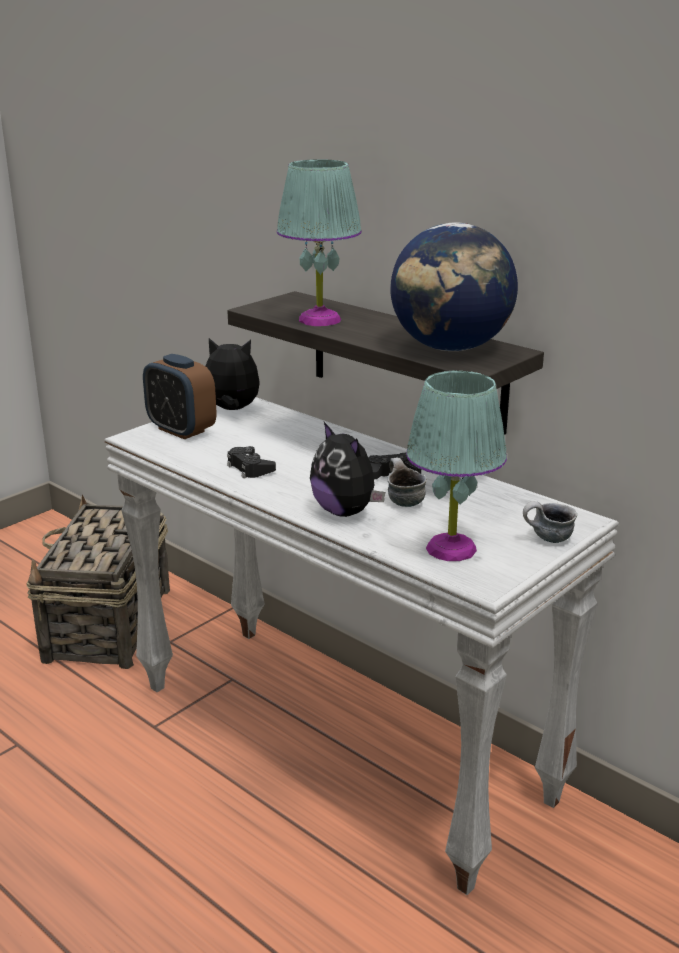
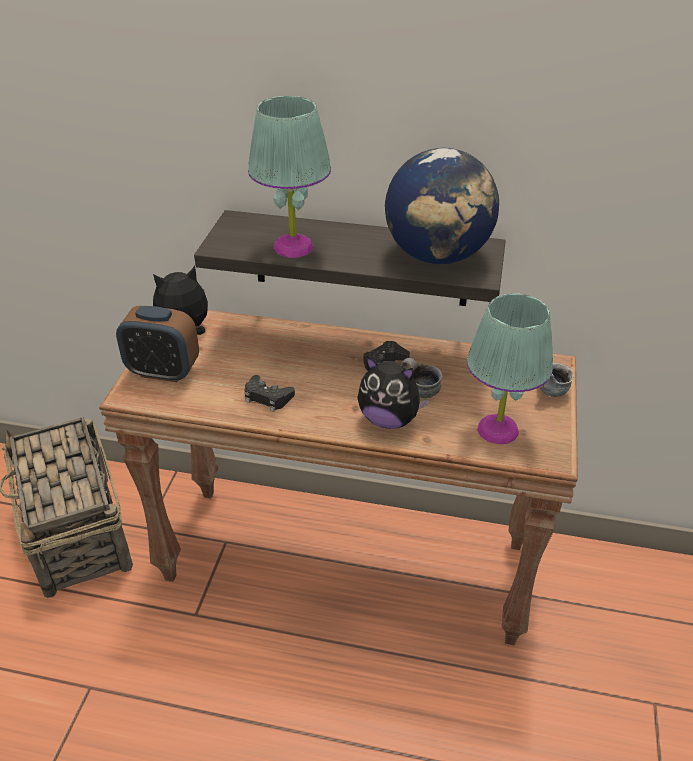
camera: 30 degrees left, 15 degrees up
white console table [104,397,619,895] -> brown console table [99,310,578,645]

